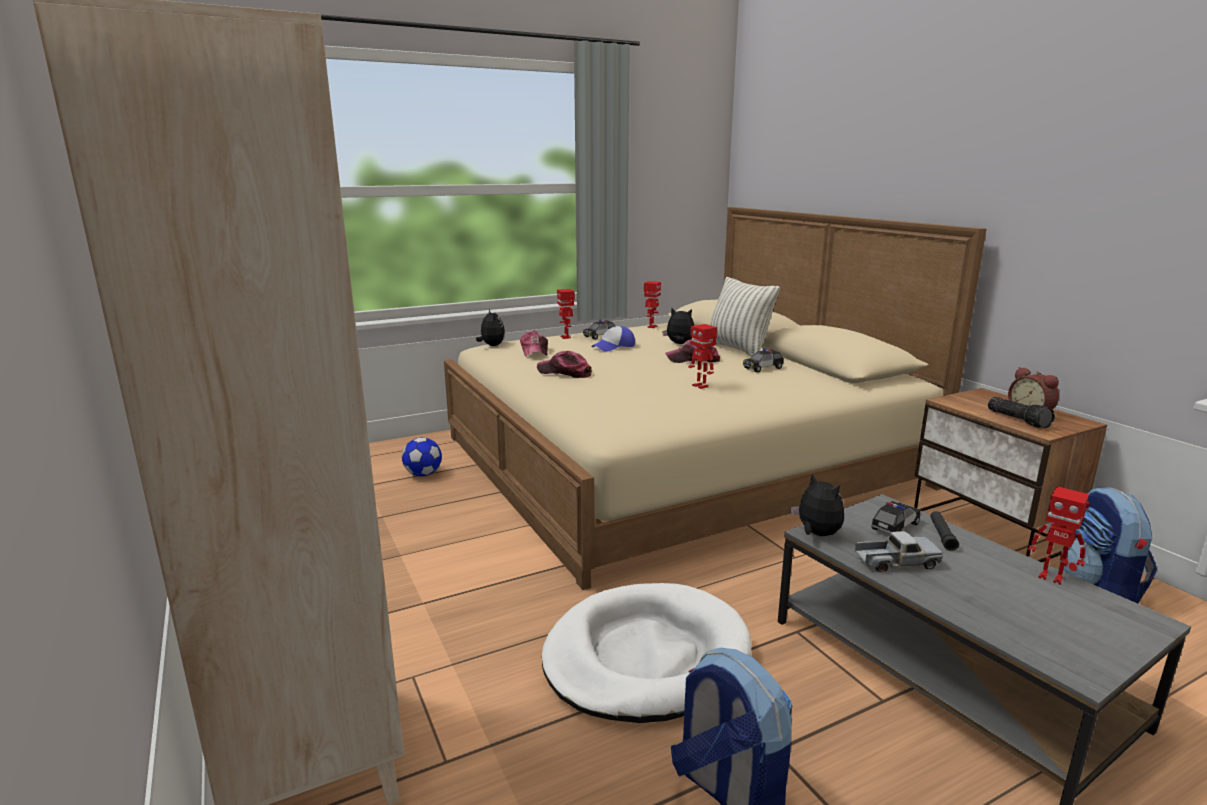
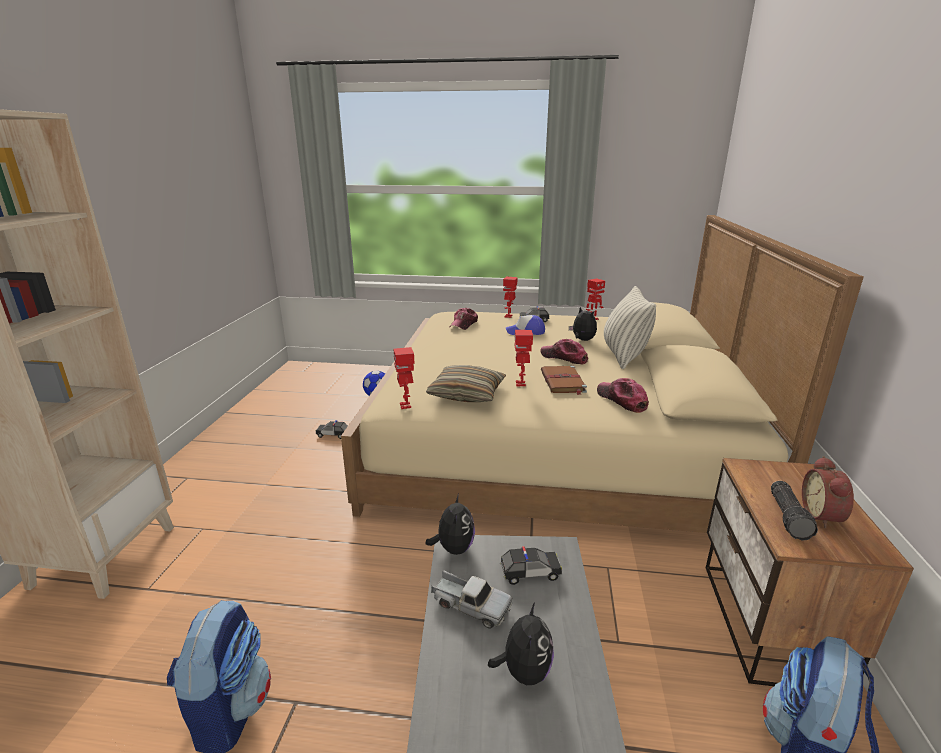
camera: 35 degrees right, 5 degrees up
plush toy [476,309,505,346] -> plush toy moved to [488,603,554,685]
cap [537,351,592,378] -> cap moved to [597,378,649,413]
white dog bed [542,583,752,723] -> none
toy car [743,349,784,373] -> toy car moved to [316,420,348,439]
black flashlight [930,511,959,551] -> none
toy robot [1028,486,1089,585] -> toy robot moved to [394,347,414,409]
none -> pillow [426,365,506,402]
none -> brown book [541,366,587,395]

